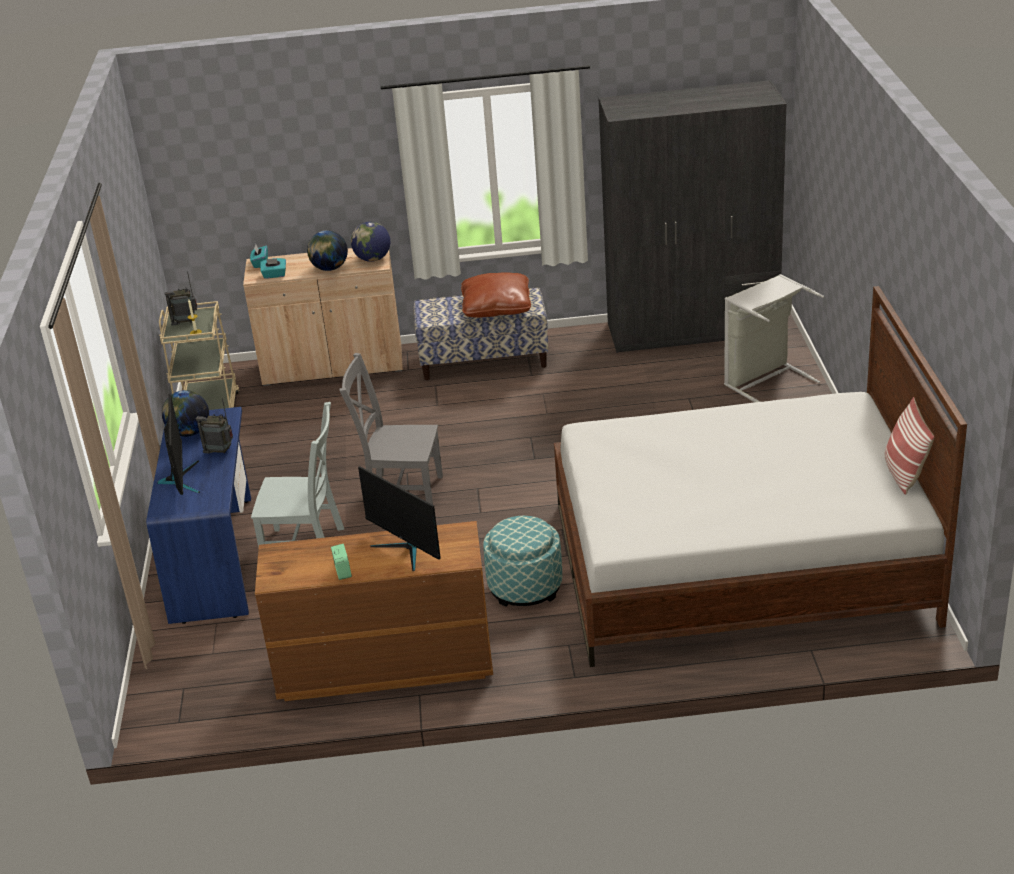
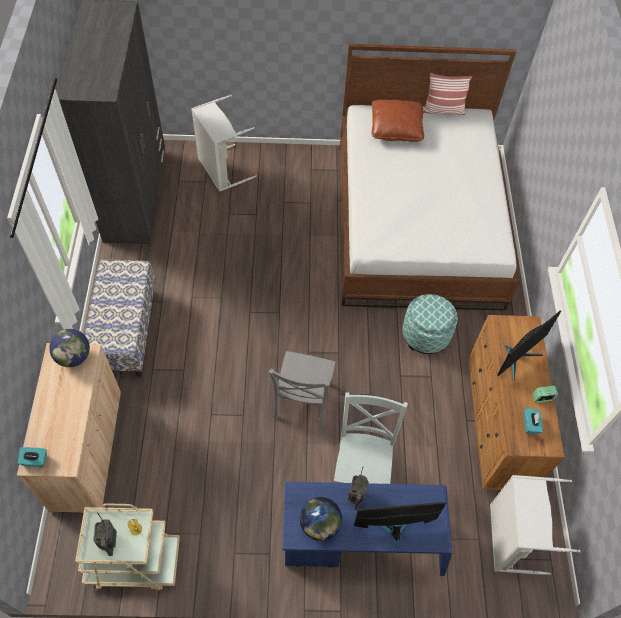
camera: 90 degrees left, 25 degrees up
turquoise tissue box [260,258,286,279] -> turquoise tissue box moved to [523,408,543,434]
globe [307,230,348,271] -> none
brown pillow [461,272,531,318] -> brown pillow moved to [372,99,424,142]
none -> grey laundry basket [490,475,581,575]

